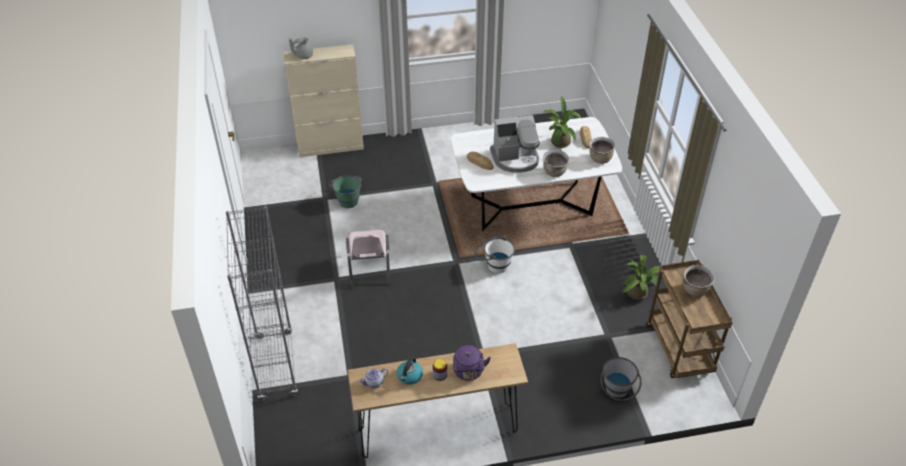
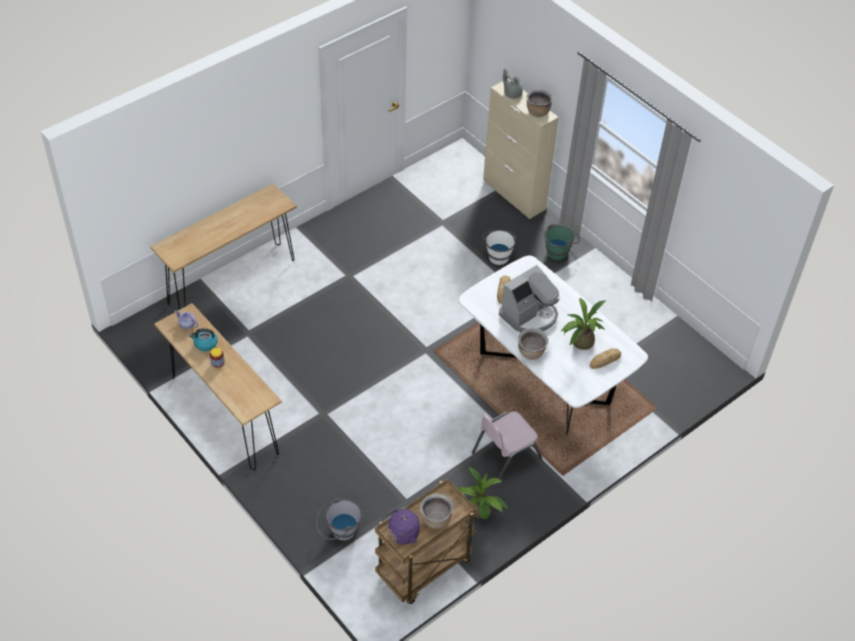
camera: 60 degrees right, 5 degrees up
grey bookcase [226,206,298,401] -> brown console table [150,184,297,310]
green bucket [329,175,362,208] -> green bucket moved to [544,224,581,260]
pink chair [346,230,390,288] -> pink chair moved to [472,411,542,479]
purple kettle [453,345,491,381] -> purple kettle moved to [383,509,420,545]
white bucket [475,236,515,273] -> white bucket moved to [482,229,517,265]
coffee machine [490,115,540,173] -> coffee machine turned 90 degrees counterclockwise [499,265,560,333]
brown cooking pot [589,137,616,164] -> brown cooking pot moved to [526,89,553,117]

